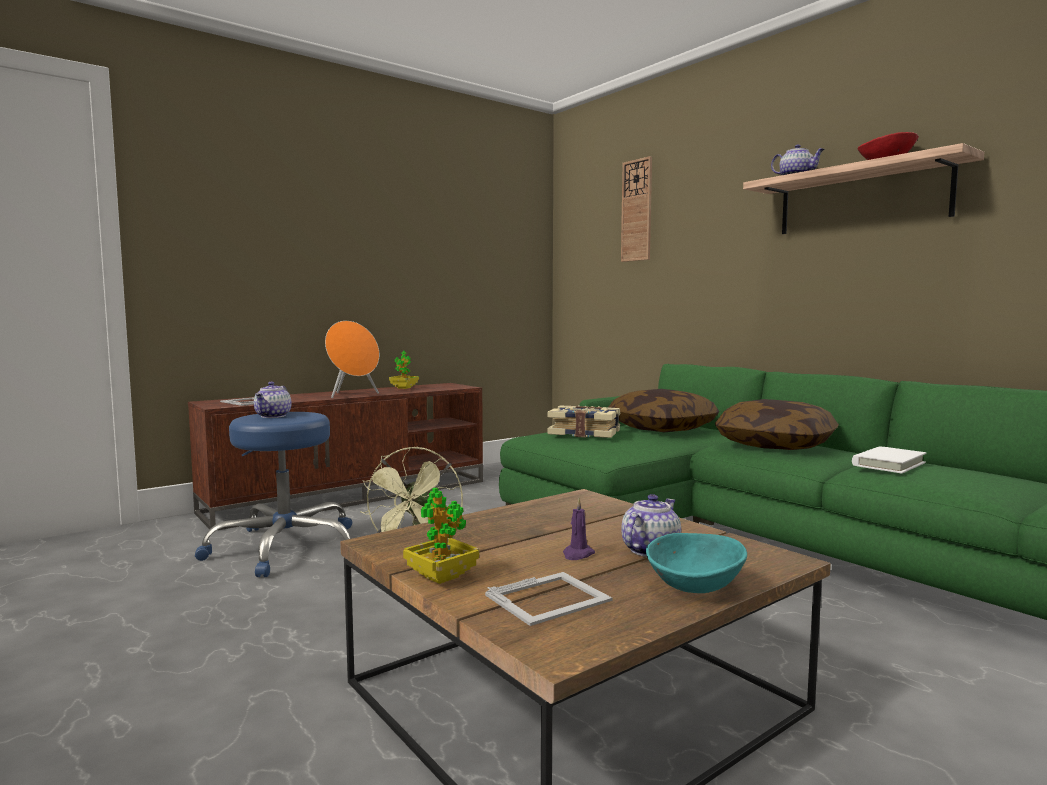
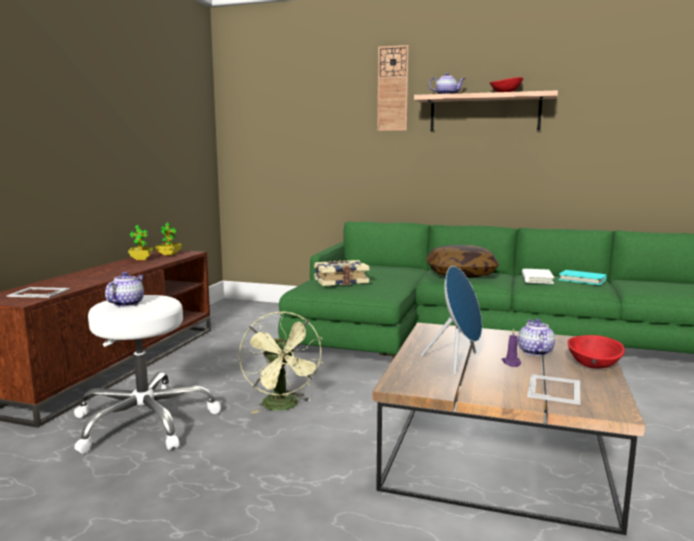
camera: 35 degrees left, 5 degrees up
blue stool [195,412,352,577] -> white stool [74,295,221,454]
teapot [254,382,291,418] -> teapot turned 135 degrees counterclockwise [105,272,144,307]
orange speaker [325,321,379,398] -> none
potted plant [403,488,479,584] -> potted plant moved to [155,223,182,255]
pillow [608,389,719,432] -> none
wall clock [621,156,652,262] -> wall clock moved to [377,45,409,131]
turquoise bowl [646,533,747,593] -> red bowl [567,335,625,369]
none -> blue speaker [421,266,482,375]
none -> turquoise book [558,270,607,285]

